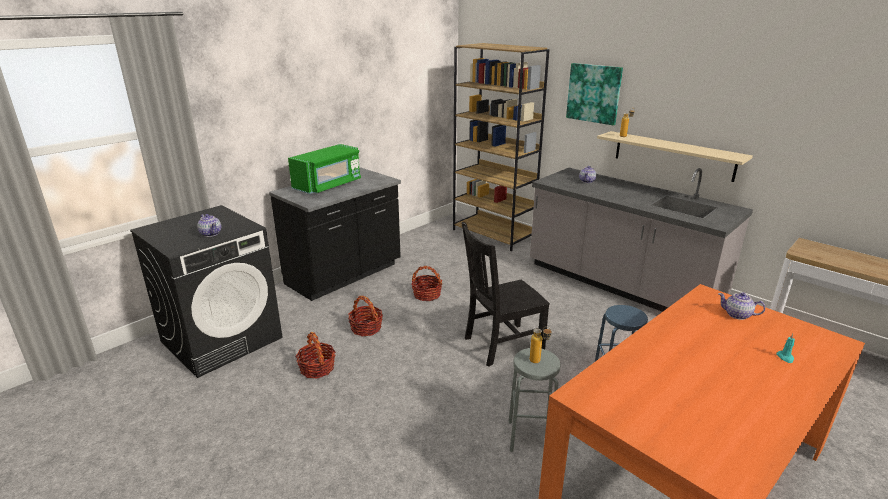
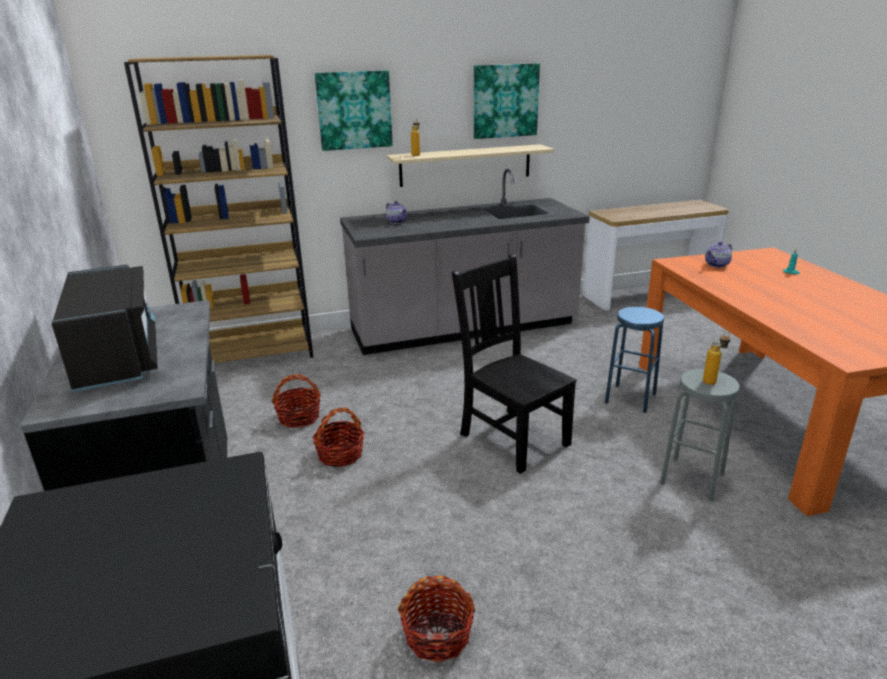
camera: 60 degrees left, 0 degrees up
teapot [197,214,221,237] -> none
green microwave [288,144,361,194] -> black microwave [52,264,158,392]
basket [348,296,383,336] -> basket moved to [271,374,321,428]
black chair [461,222,550,367] -> black chair turned 135 degrees clockwise [452,254,577,474]
none -> picture [474,63,540,139]

